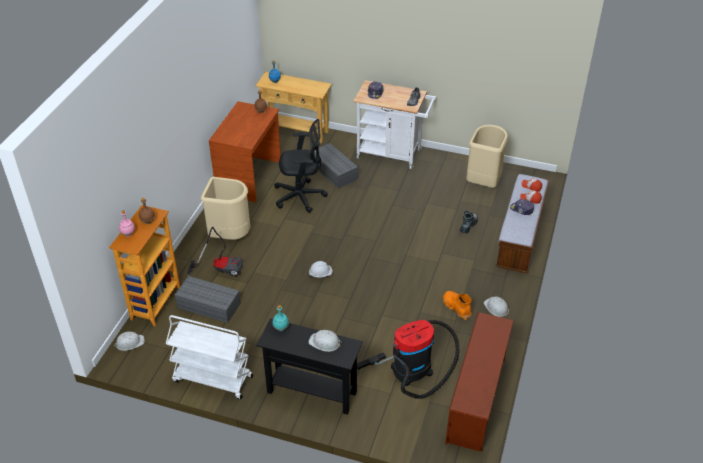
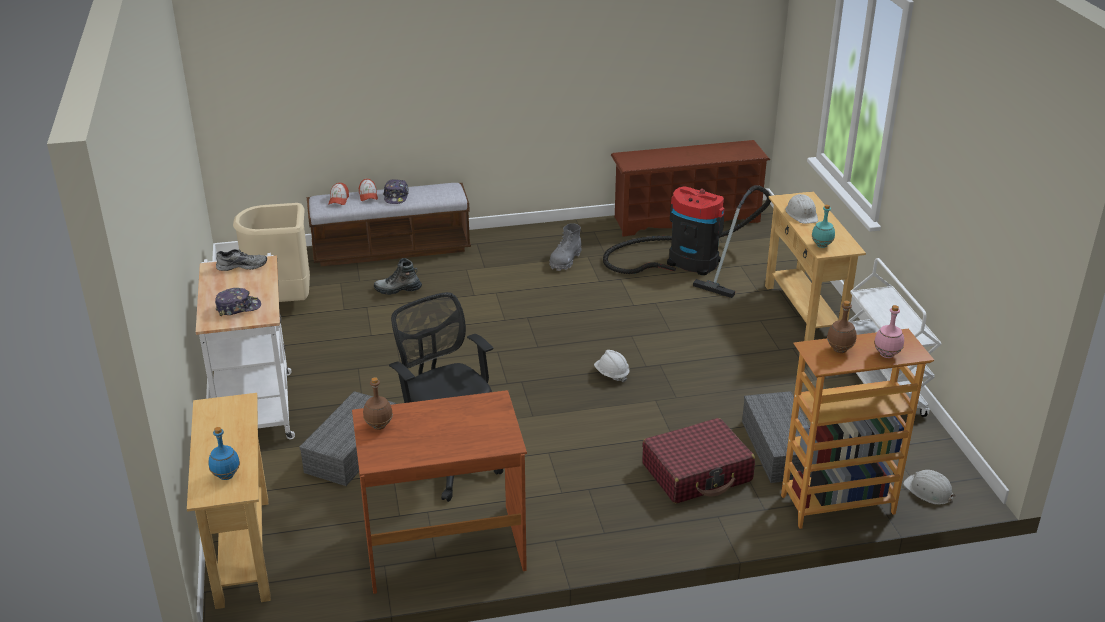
camera: 120 degrees left, 10 degrees down
vacuum cleaner [187,227,243,276] -> red suitcase [642,418,755,504]
beige trash can [201,177,250,240] -> none
black console table [256,318,363,415] -> beige console table [765,191,866,341]
orange boot [443,291,472,320] -> grey boot [549,223,582,271]
white hard hat [484,296,509,317] -> none

